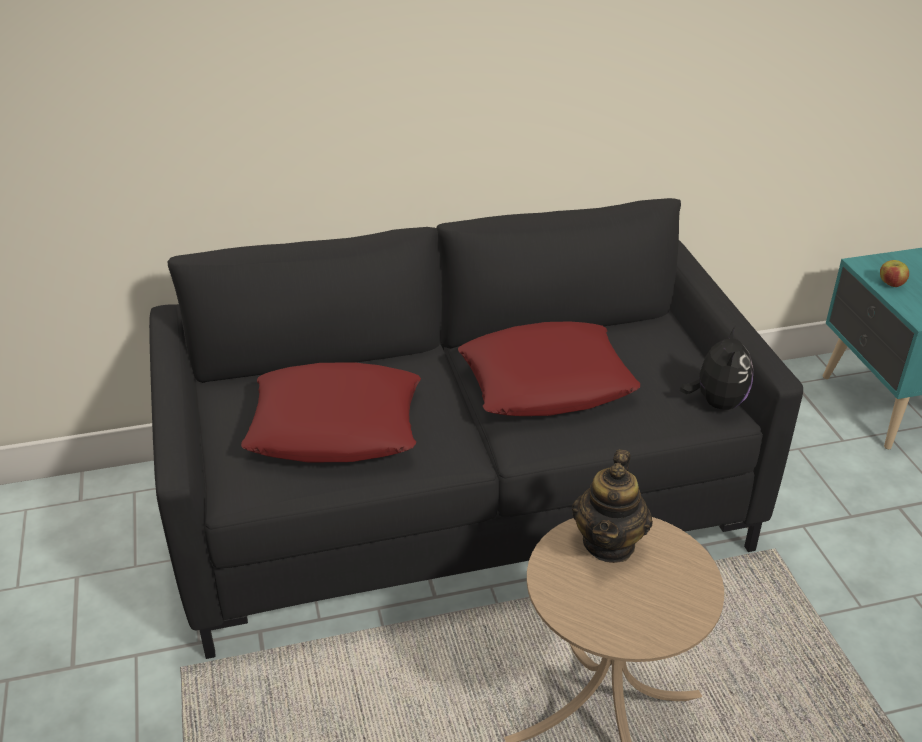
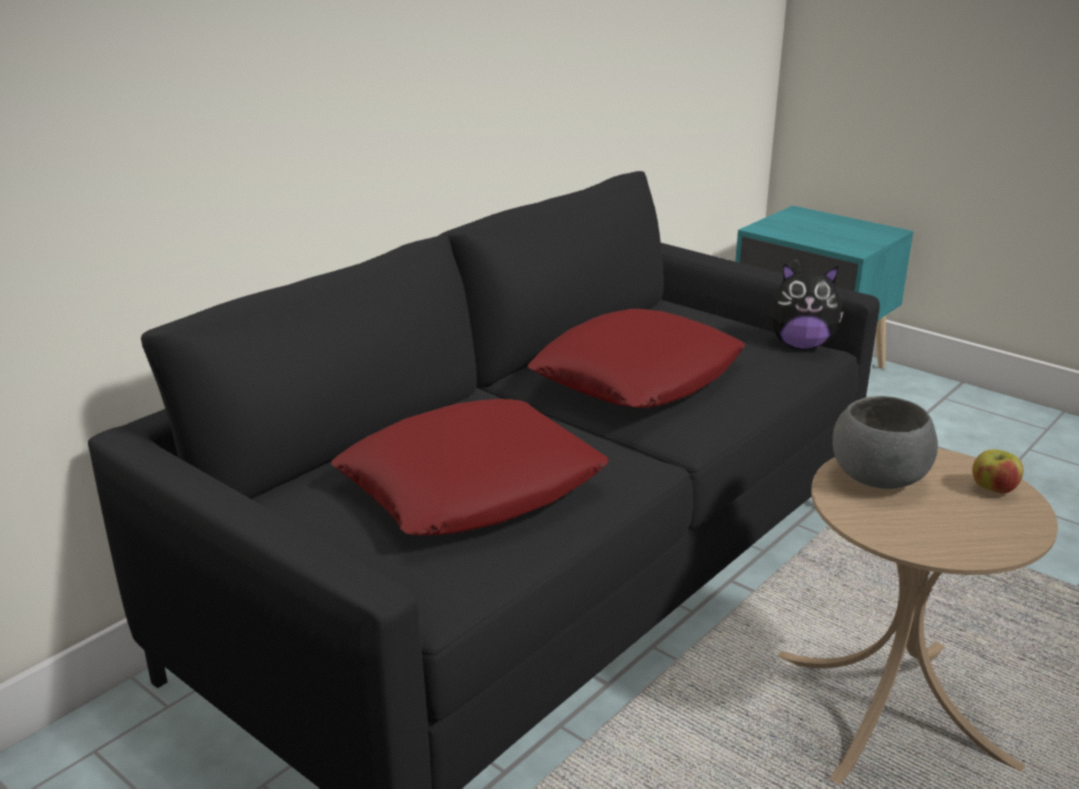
camera: 35 degrees left, 10 degrees down
teapot [572,449,653,563] -> grey bowl [832,396,938,489]
plush toy [680,325,753,410] -> plush toy turned 120 degrees clockwise [769,263,844,349]
apple [880,260,909,287] -> apple moved to [972,449,1023,493]

